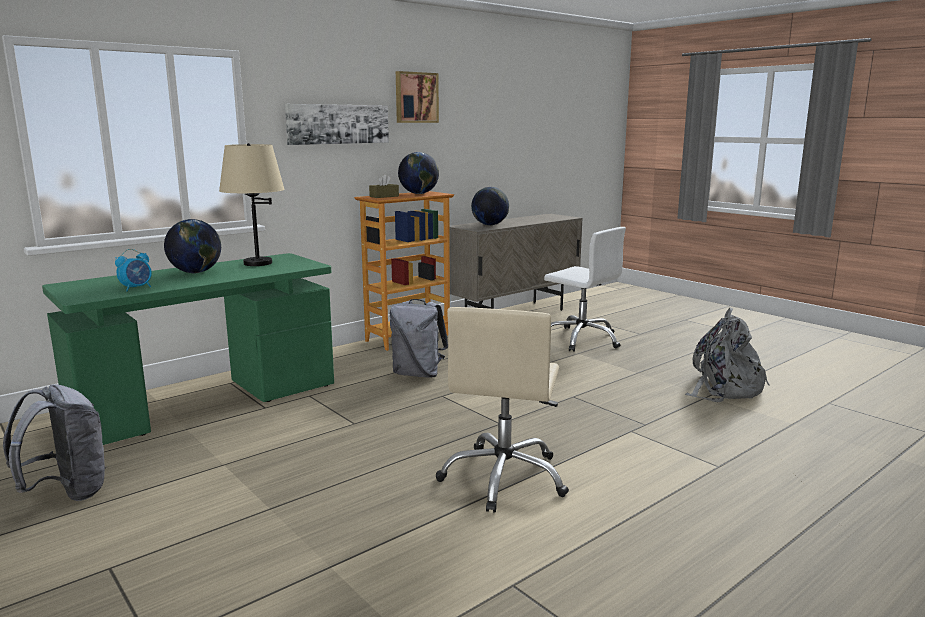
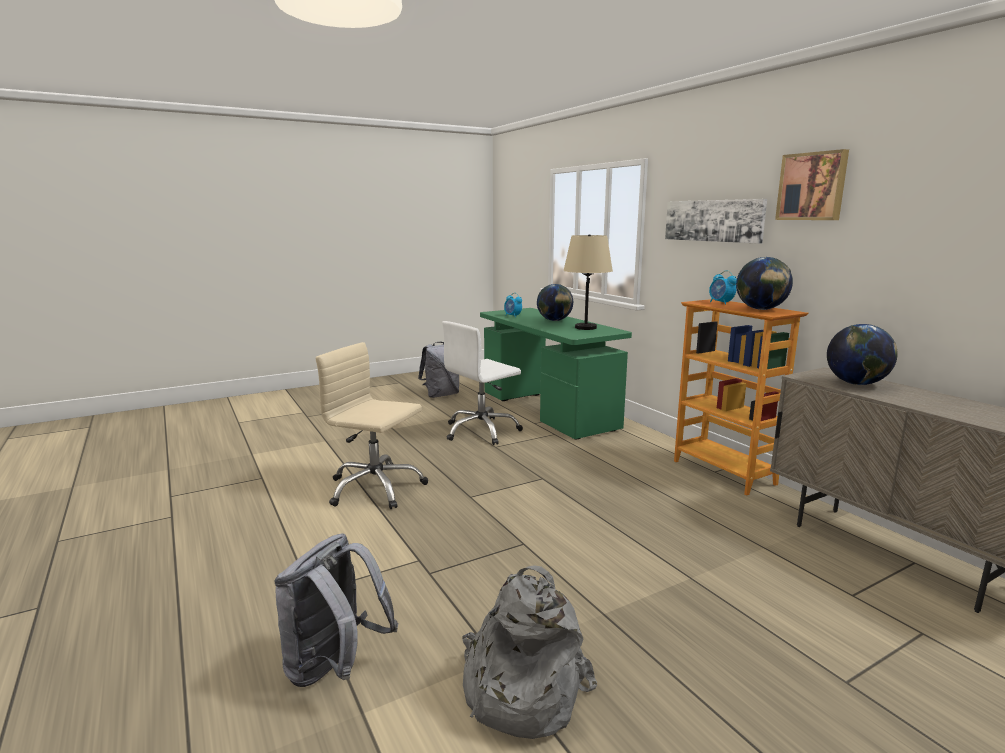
camera: 100 degrees right, 0 degrees up
brown tissue box [369,174,399,198] -> alarm clock [709,270,737,305]
grey backpack [390,299,448,378] -> grey backpack moved to [274,533,398,687]
white office chair [544,227,626,352] -> white office chair moved to [442,321,523,445]

